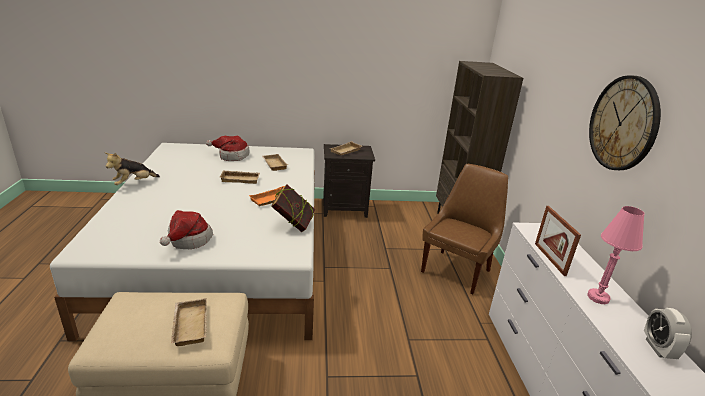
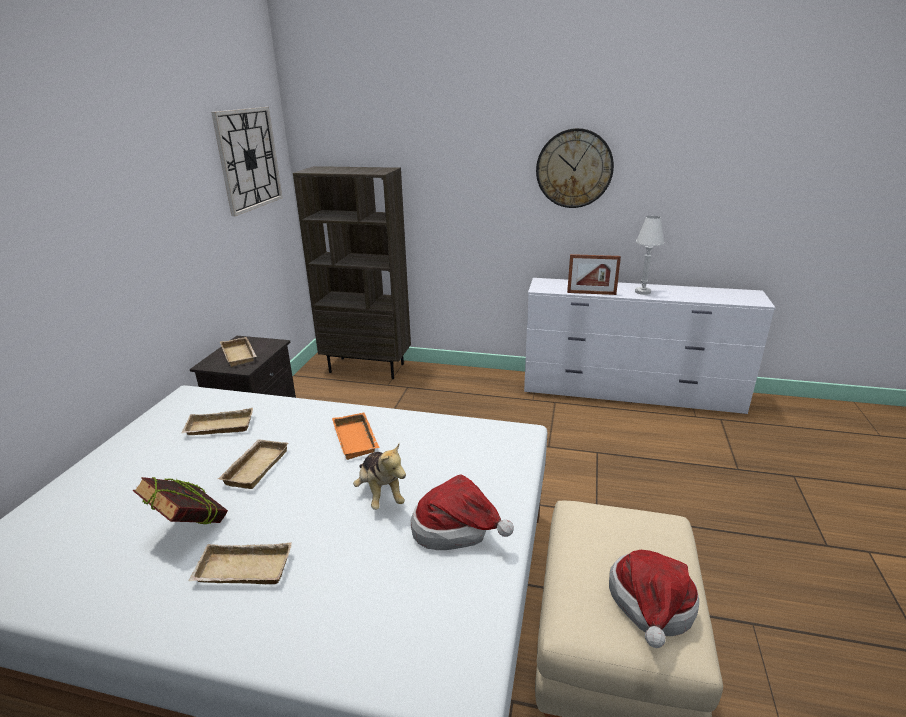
camera: 70 degrees left, 0 degrees up
plush toy [105,153,160,185] -> plush toy moved to [353,444,406,510]
beige tray [171,298,207,346] -> beige tray moved to [188,542,292,584]
hat [206,136,249,161] -> hat moved to [609,550,699,648]
book [271,184,315,232] -> book moved to [133,477,228,524]
brown chair [421,164,508,294] -> none
pink table lamp [587,206,645,304] -> white table lamp [635,216,664,295]
alarm clock [644,308,692,359] -> none
none -> wall clock [211,107,283,216]

